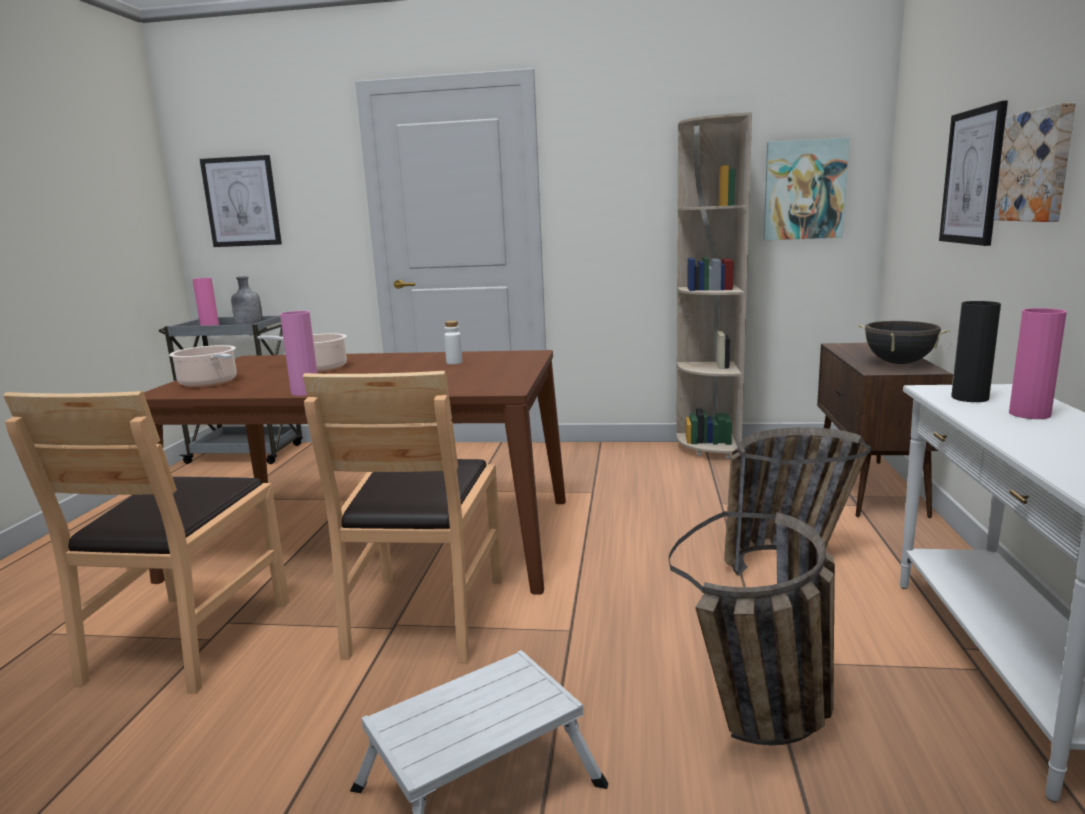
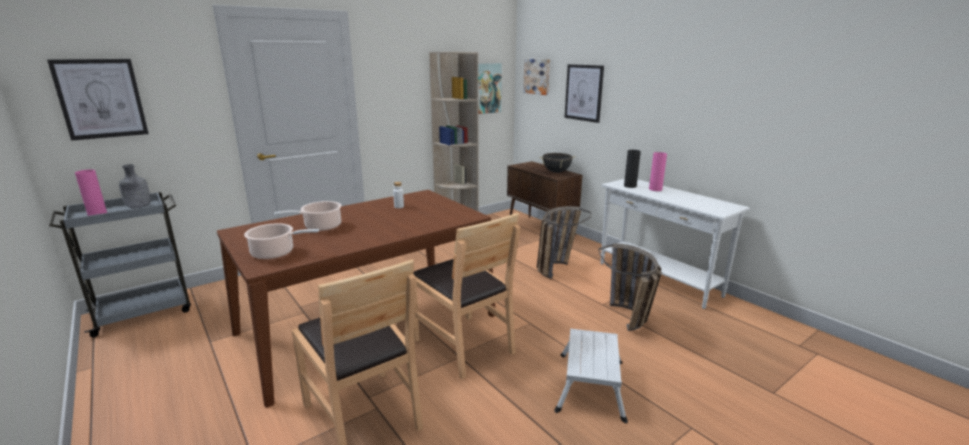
camera: 45 degrees left, 5 degrees up
pink vase [280,311,318,396] -> none
picture [994,102,1076,222] -> picture moved to [523,59,550,95]

